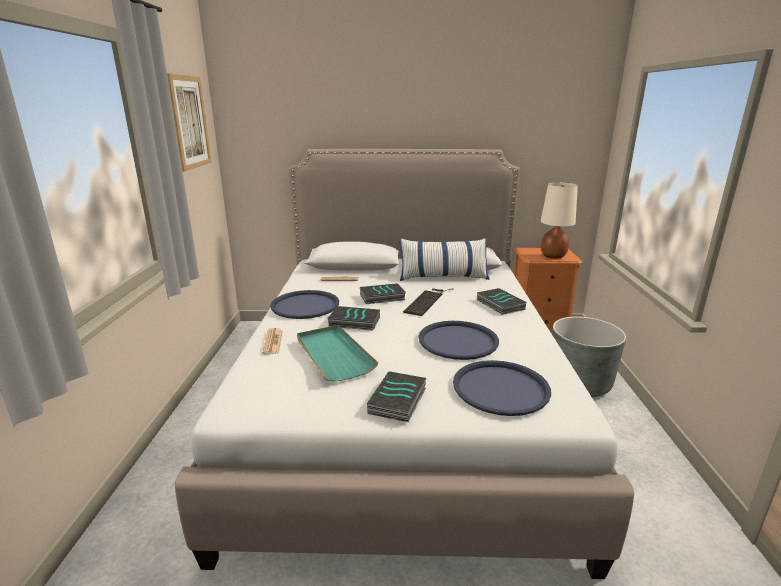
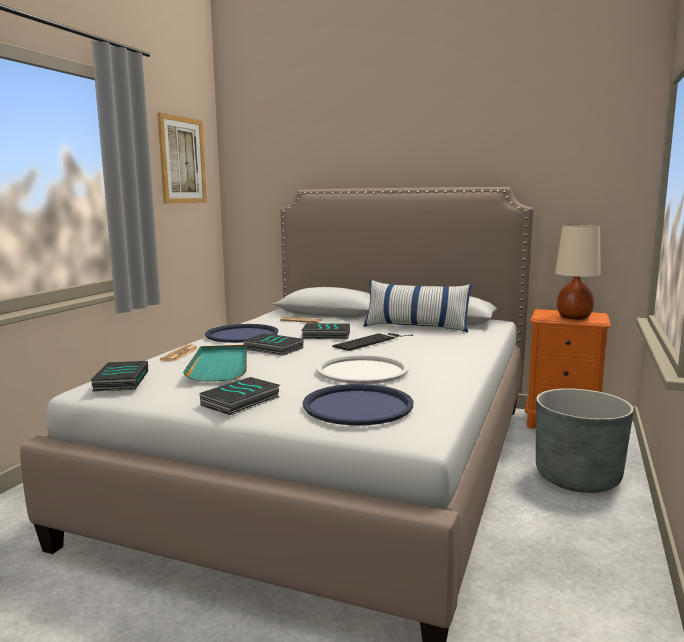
camera: 20 degrees right, 10 degrees down
blue tray [419,321,499,360] -> white tray [317,355,409,384]
book [477,288,526,315] -> book moved to [91,361,148,392]

